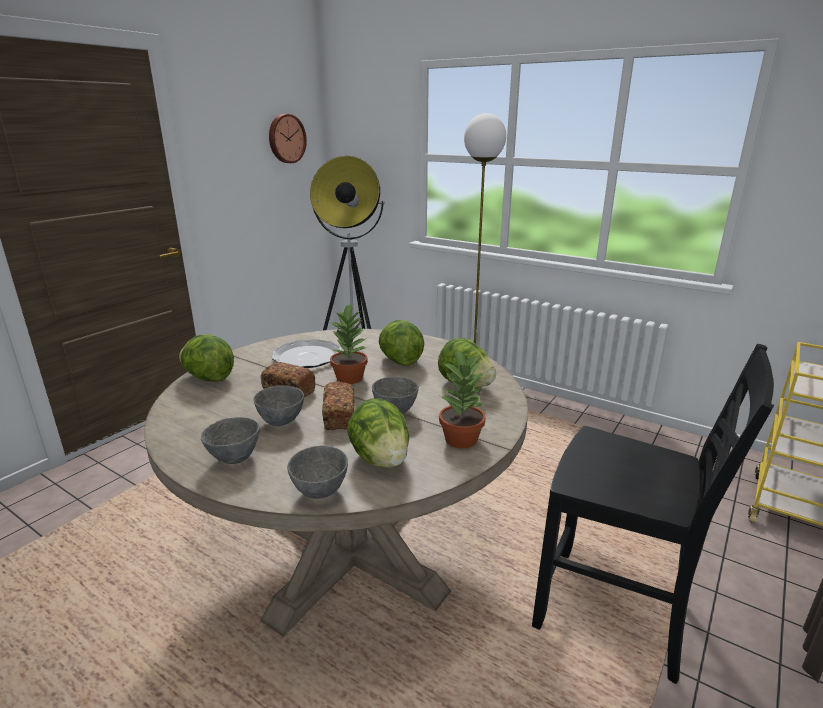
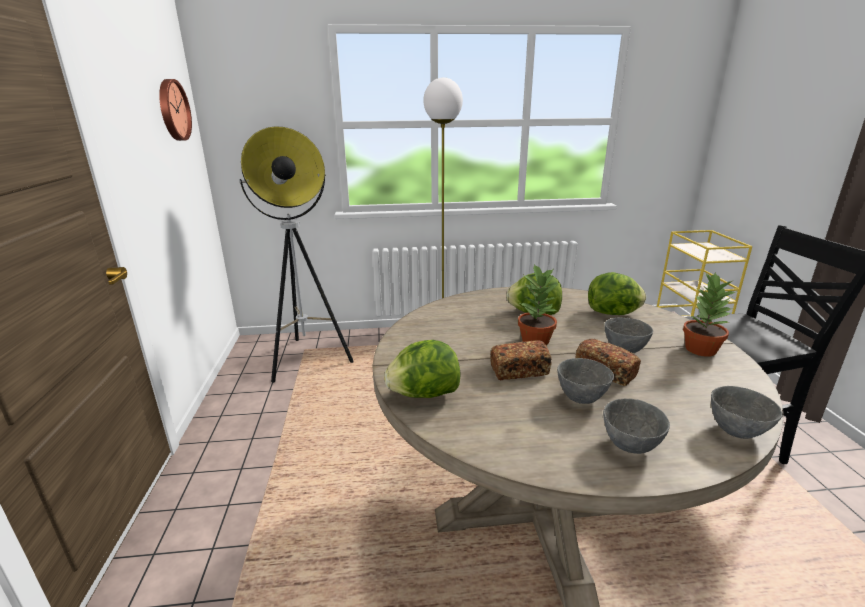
camera: 40 degrees left, 0 degrees up
plate [271,339,341,368] -> none
lettuce [347,398,409,468] -> none

